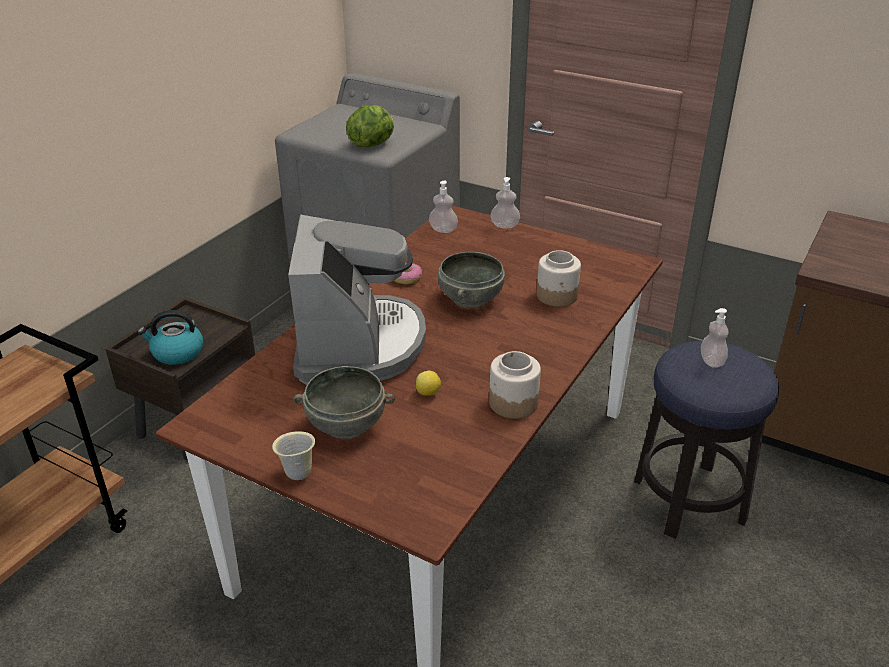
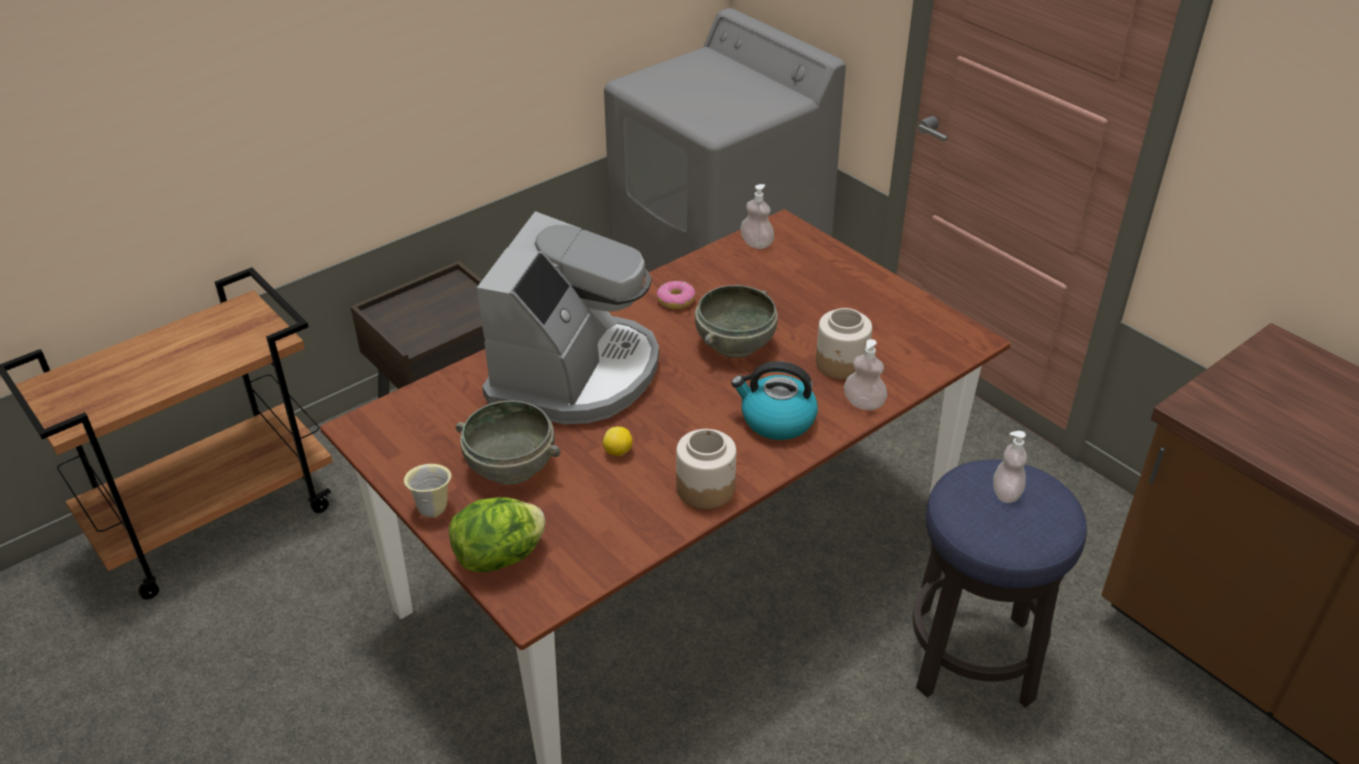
camera: 20 degrees right, 5 degrees up
kettle [138,310,203,365] -> kettle moved to [731,361,818,440]
lettuce [346,105,394,147] -> lettuce moved to [449,497,546,572]
soap dispenser [490,177,520,229] -> soap dispenser moved to [843,339,887,410]

